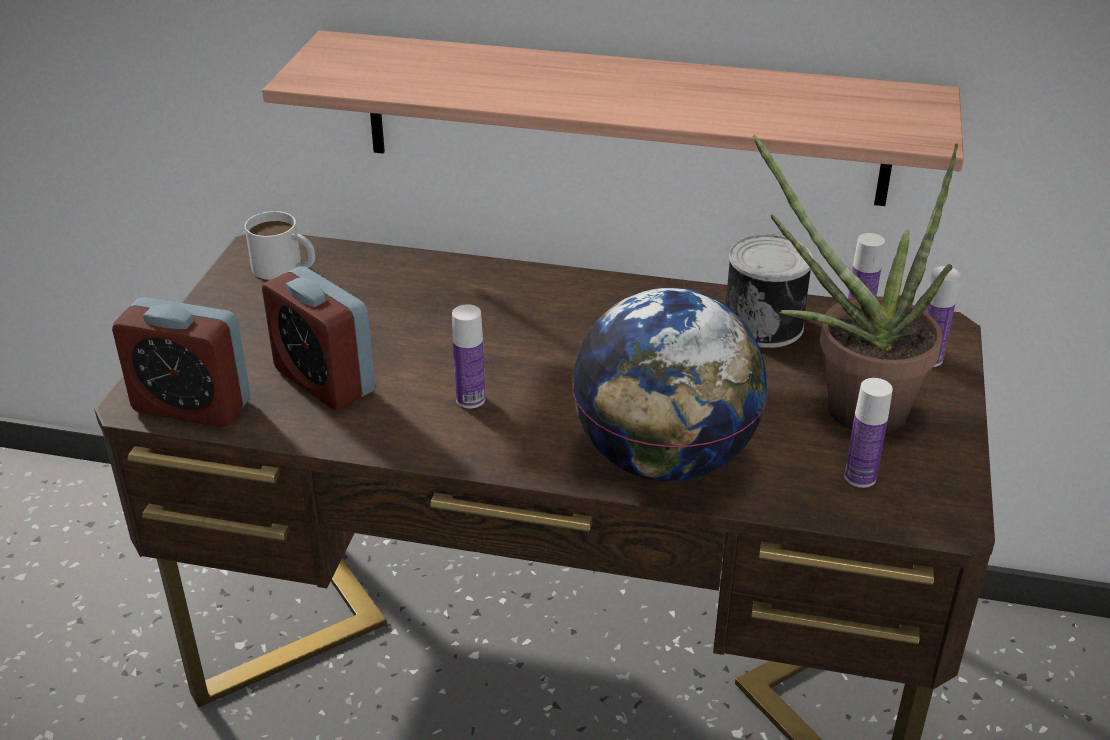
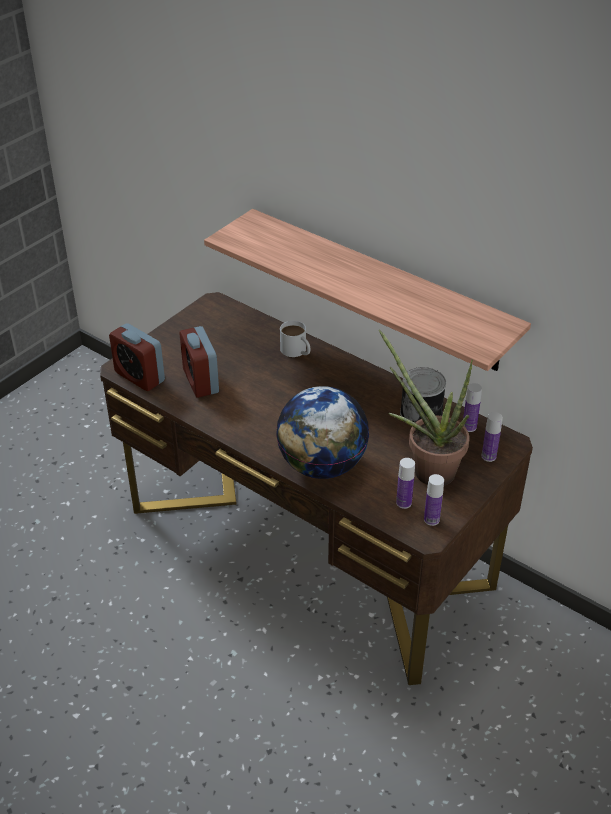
camera: 25 degrees right, 5 degrees up
white mug [245,211,315,280] -> white mug moved to [280,321,310,357]
bottle [452,304,485,409] -> bottle moved to [424,474,444,526]

